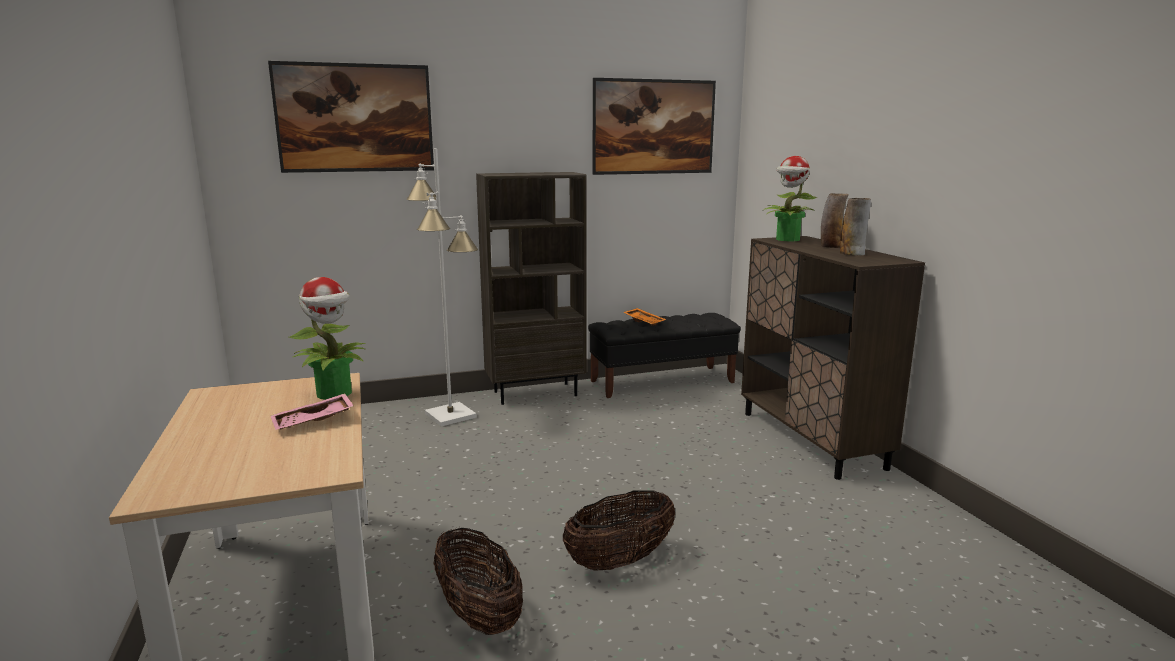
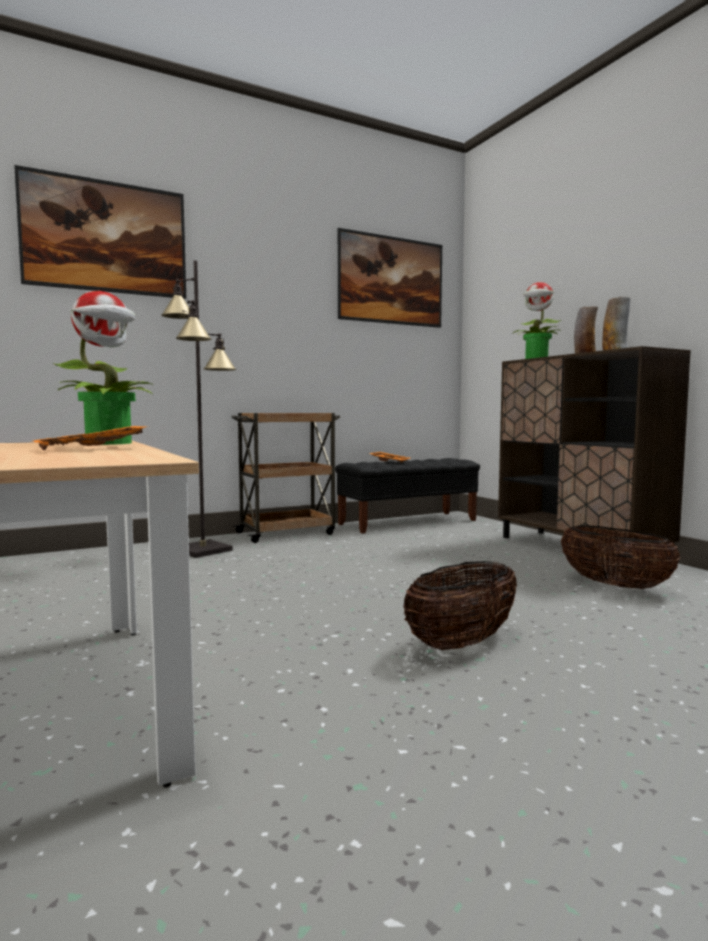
camera: 10 degrees left, 10 degrees down
pink tray [271,393,354,430] -> orange tray [34,426,151,450]
white floor lamp [406,148,478,427] -> black floor lamp [161,260,236,558]
basket [434,528,523,635] -> basket moved to [561,525,680,589]
brown bookcase [476,172,587,405] -> brown cart [231,413,340,543]

